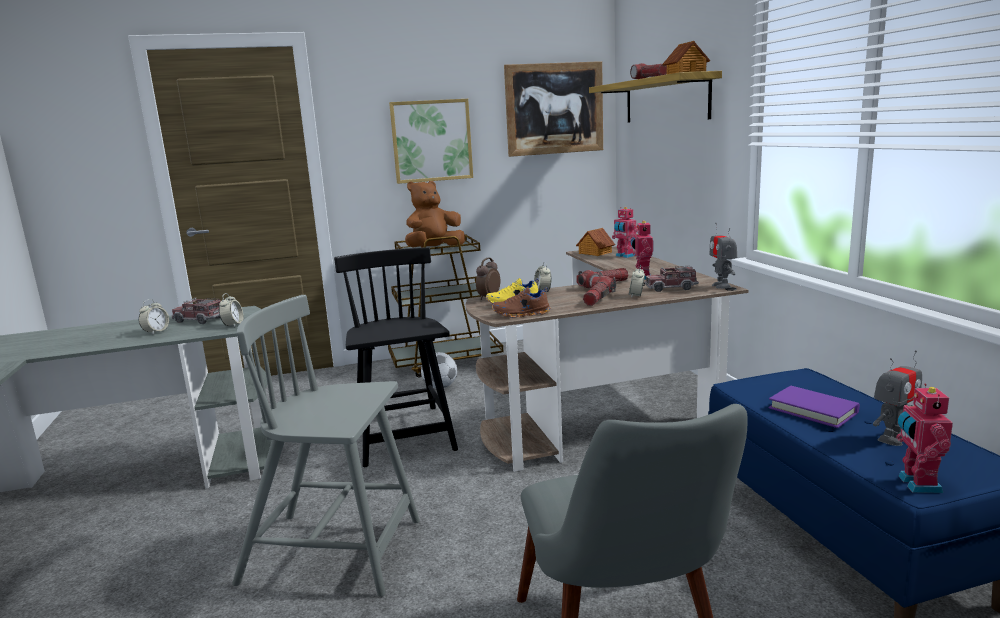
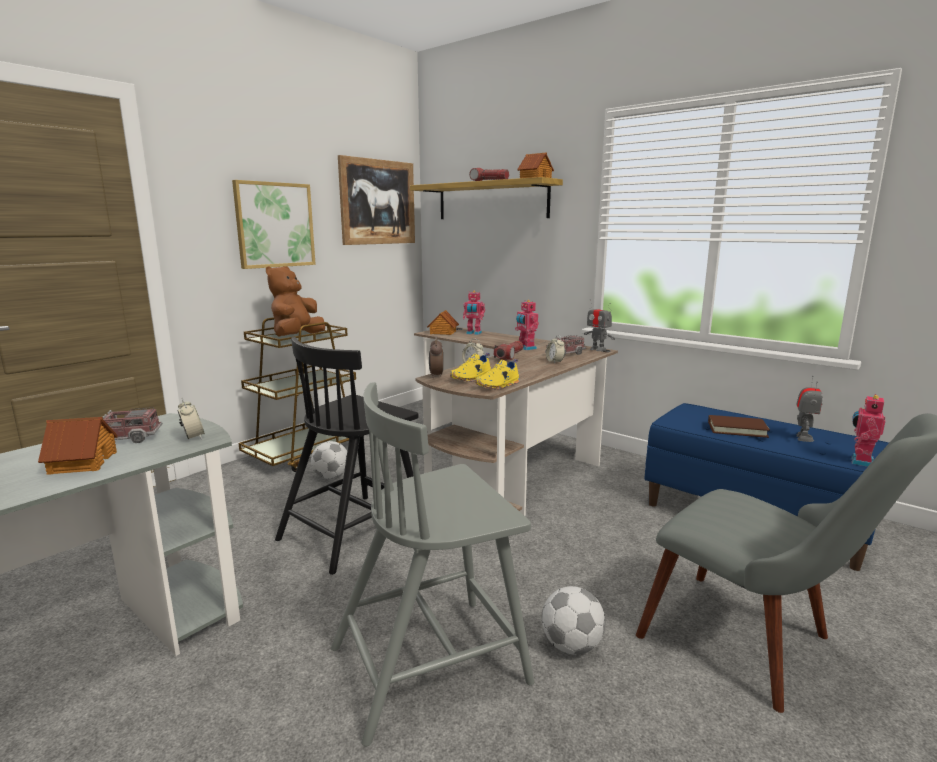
camera: 35 degrees left, 0 degrees up
alarm clock [138,299,169,335] -> toy house [38,417,118,475]
black chair [334,247,458,467] -> black chair turned 90 degrees counterclockwise [275,337,419,575]
brown shoe [491,287,551,318] -> yellow shoe [475,359,520,389]
flashlight [583,276,616,306] -> none
purple book [769,386,860,428] -> brown book [708,415,770,438]
toy robot [896,384,953,493] -> toy robot turned 60 degrees clockwise [852,394,885,467]
none -> football [542,586,606,655]

